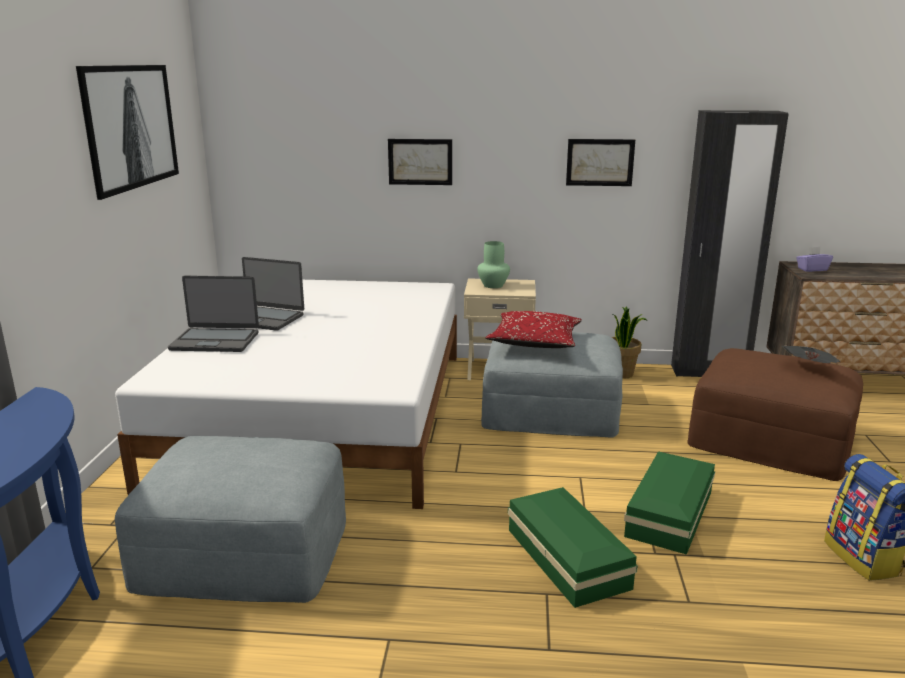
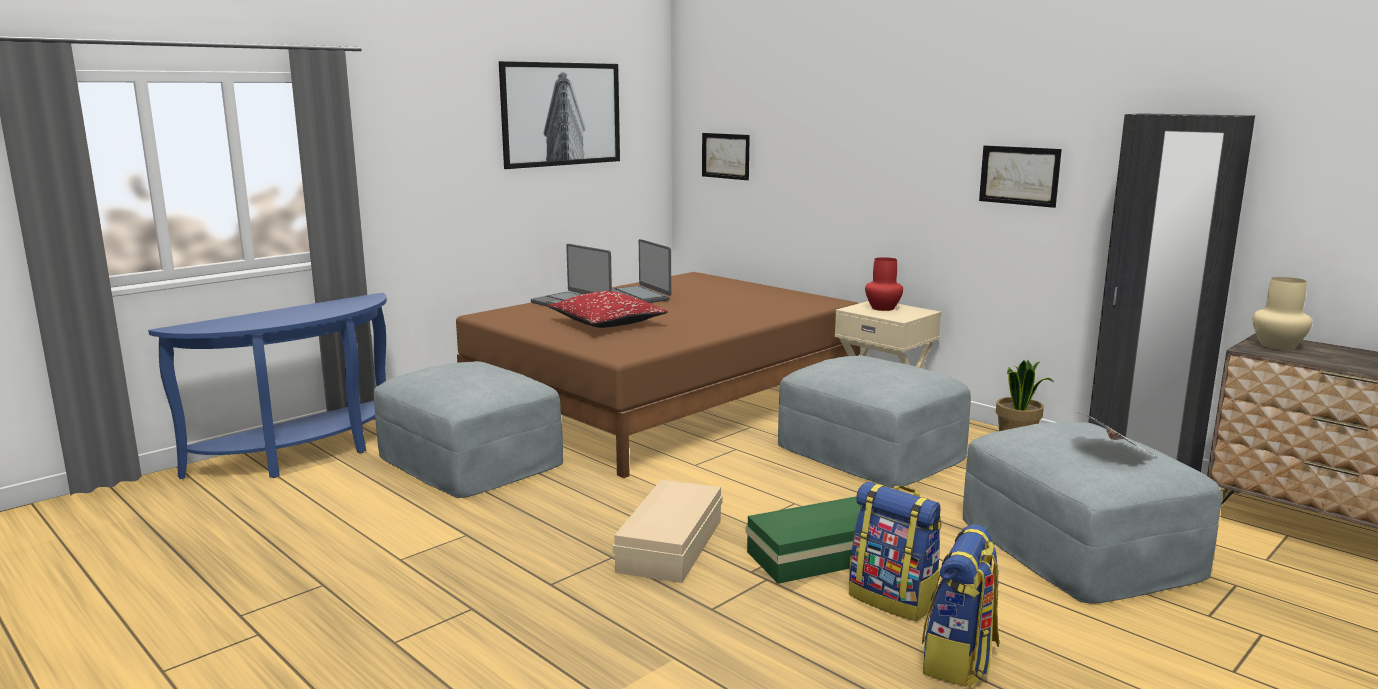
camera: 40 degrees right, 5 degrees down
white bed [115,280,457,509] -> brown bed [456,272,860,478]
picture [388,139,452,185] -> picture moved to [702,133,750,180]
green vase [477,241,510,288] -> red vase [865,257,903,311]
red pillow [485,311,582,348] -> red pillow moved to [548,291,668,328]
green storage box [508,487,638,608] -> beige storage box [613,480,723,583]
brown ottoman [687,348,863,481] -> grey ottoman [963,422,1222,604]
purple tissue box [796,247,833,272] -> beige vase [1253,277,1313,350]
none -> backpack [849,482,943,621]

